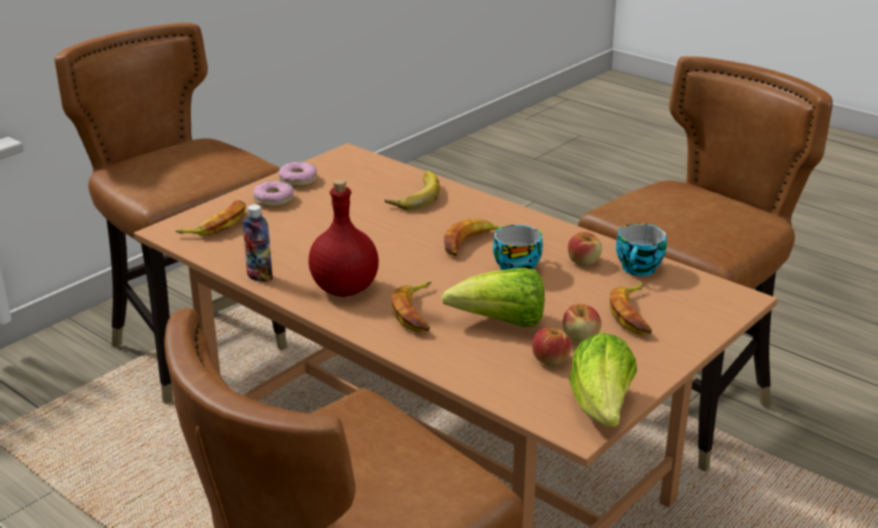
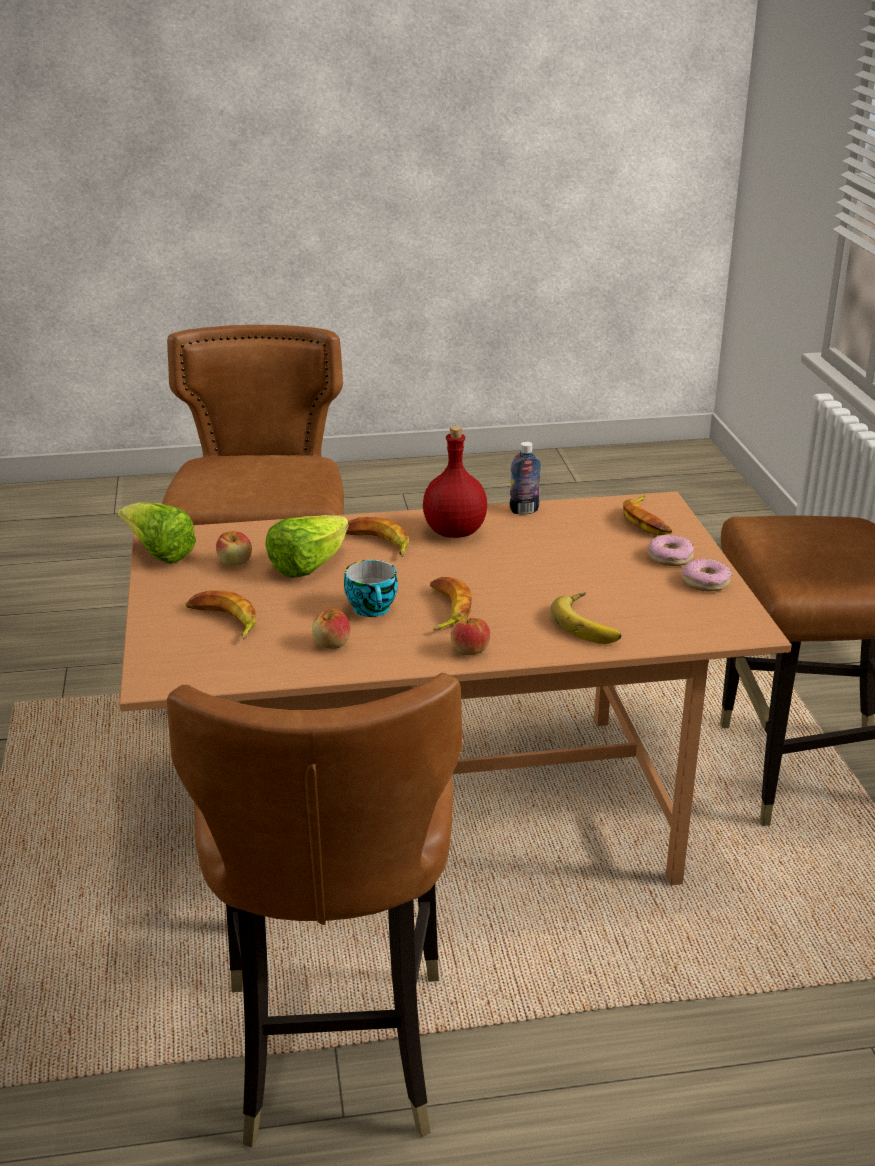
camera: 130 degrees right, 0 degrees up
apple [563,304,601,342] -> apple moved to [451,618,490,655]
cup [616,224,667,276] -> none

